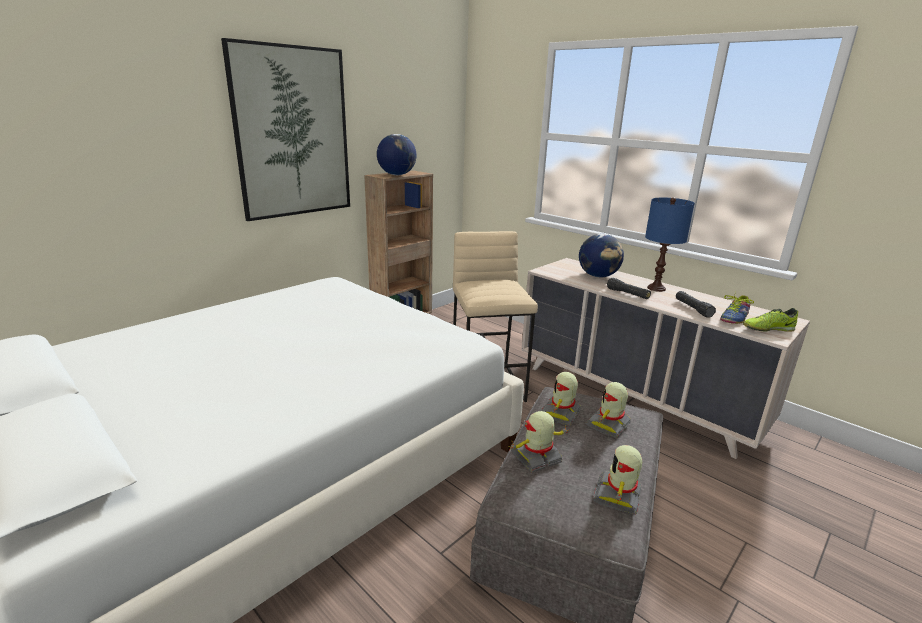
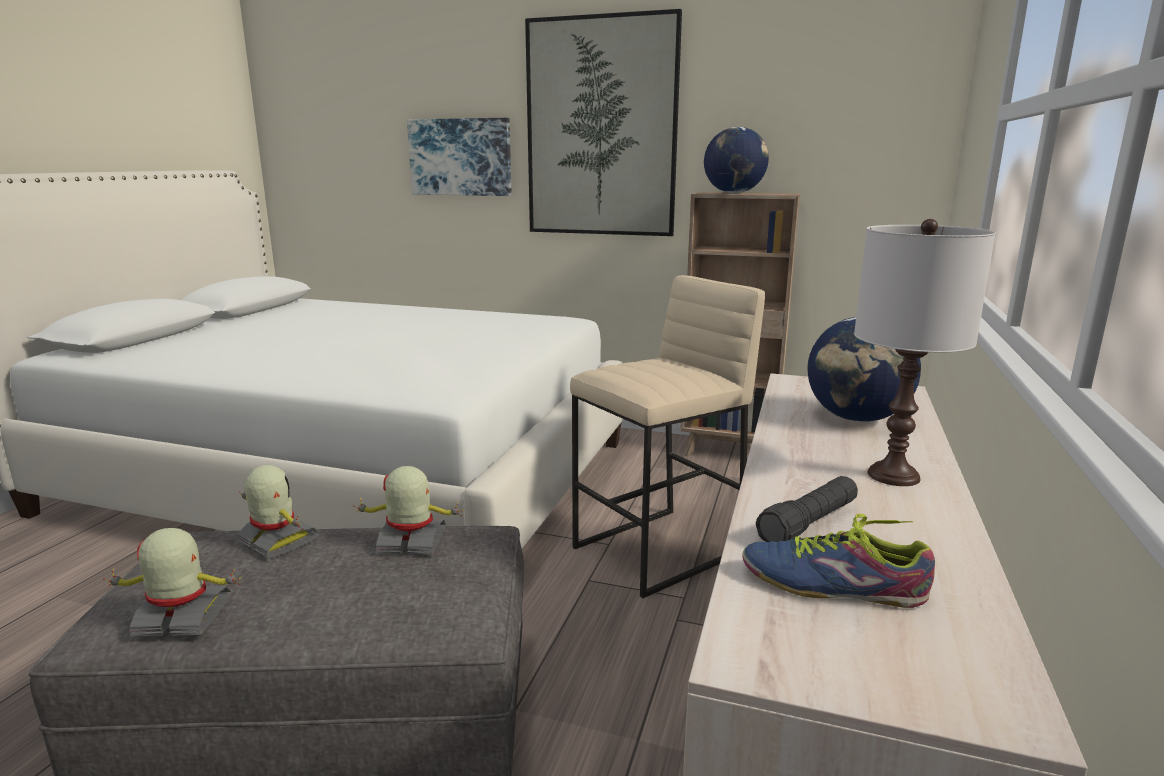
camera: 65 degrees right, 5 degrees down
toy robot [585,382,631,438] -> none
black flashlight [607,278,651,299] -> none
blue table lamp [645,197,695,292] -> white table lamp [854,219,996,486]
shoe [743,308,798,332] -> none
none -> picture [407,118,512,196]

